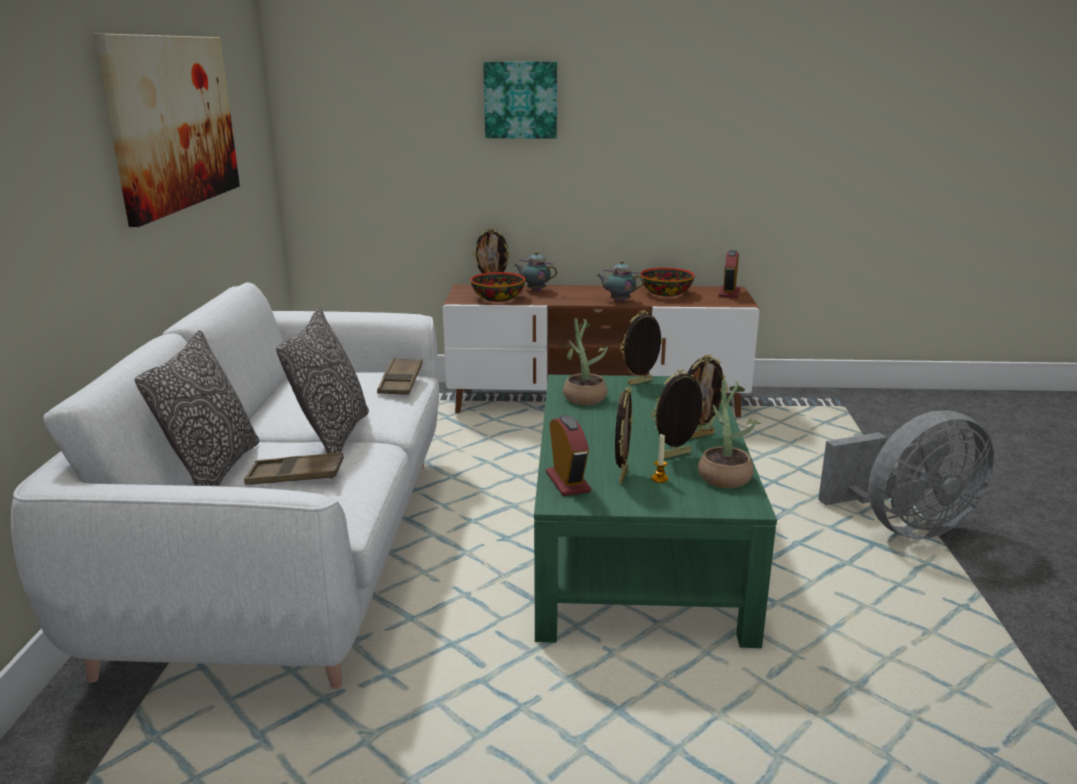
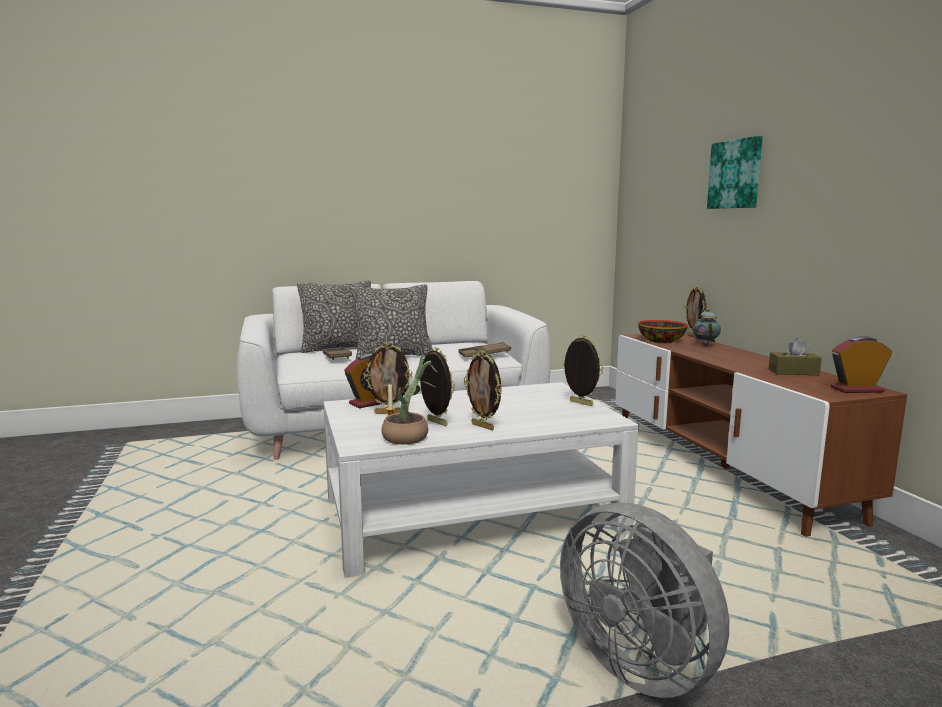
camera: 70 degrees right, 10 degrees down
picture [94,34,240,227] -> none
green coffee table [534,375,777,648] -> white coffee table [323,382,639,578]
potted plant [559,318,609,405] -> none
teapot [597,261,645,302] -> none
bowl [640,268,695,297] -> brown tissue box [769,338,822,375]

